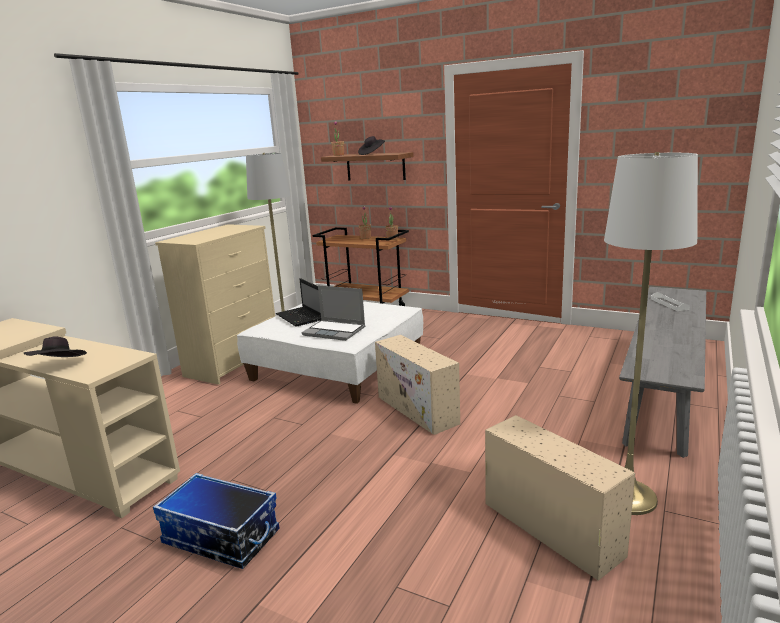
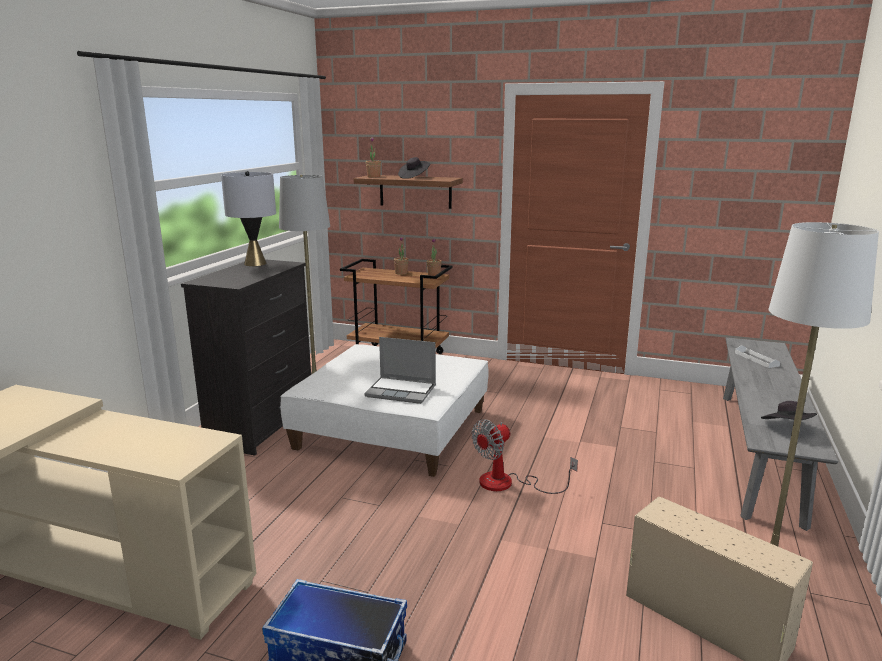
camera: 10 degrees left, 0 degrees up
black hat [23,336,87,357] -> black hat moved to [761,401,817,420]
beige dresser [155,224,275,385] -> black dresser [181,259,311,456]
laptop [276,278,321,327] -> none
beige storage box [375,335,460,435] -> fan [472,419,578,494]
none -> grey table lamp [221,171,276,266]

